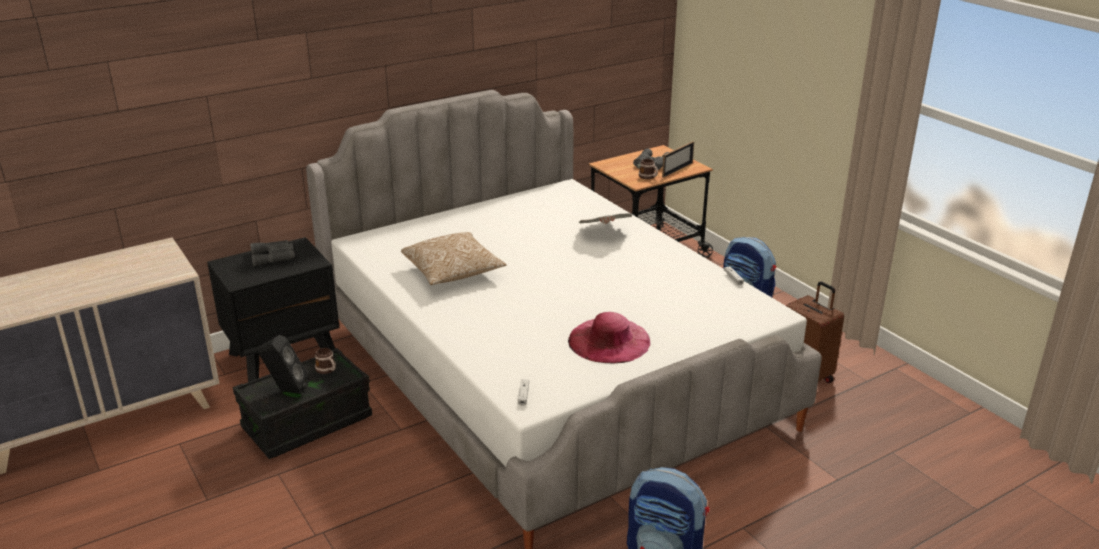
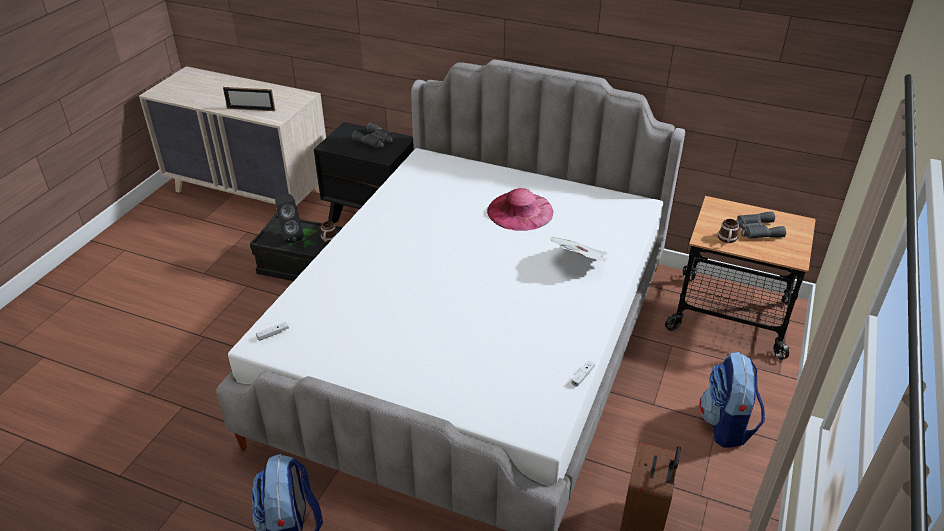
camera: 55 degrees right, 10 degrees up
pillow [401,232,507,285] -> none
pink hat [568,312,650,364] -> pink hat moved to [487,188,553,231]
picture frame [662,141,694,178] -> picture frame moved to [223,87,275,111]

